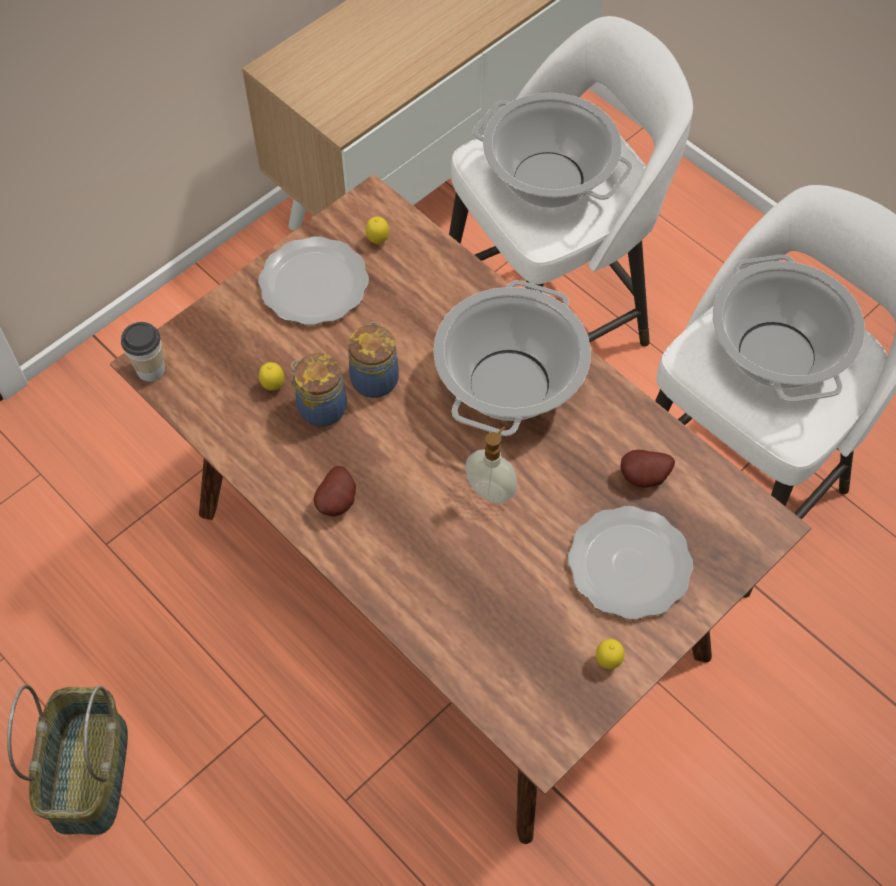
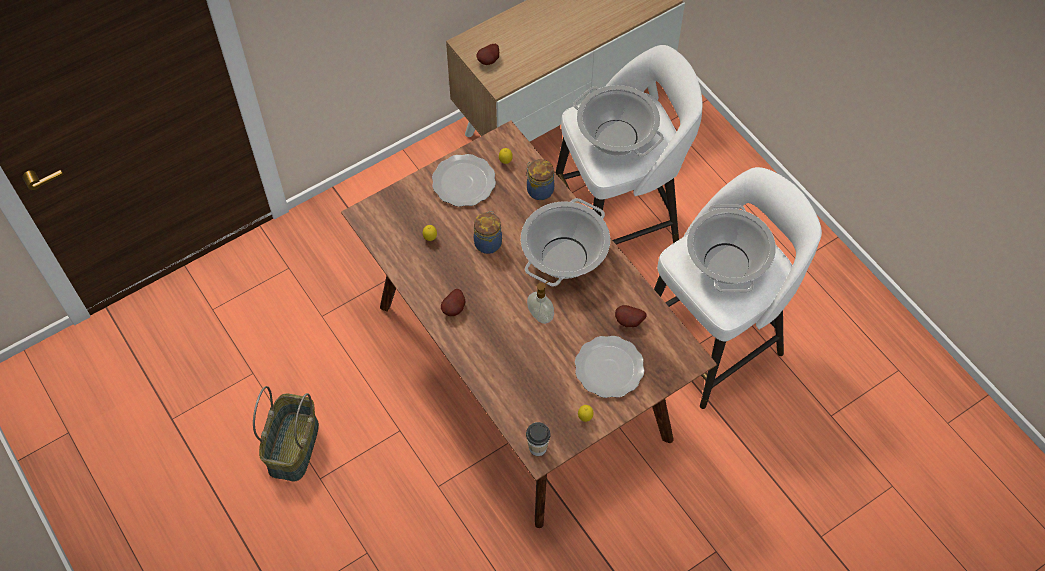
camera: 10 degrees right, 0 degrees up
cup [121,322,165,382] -> cup moved to [526,422,551,456]
jar [291,353,347,427] -> jar moved to [526,159,554,200]
none -> potato [477,44,499,65]

